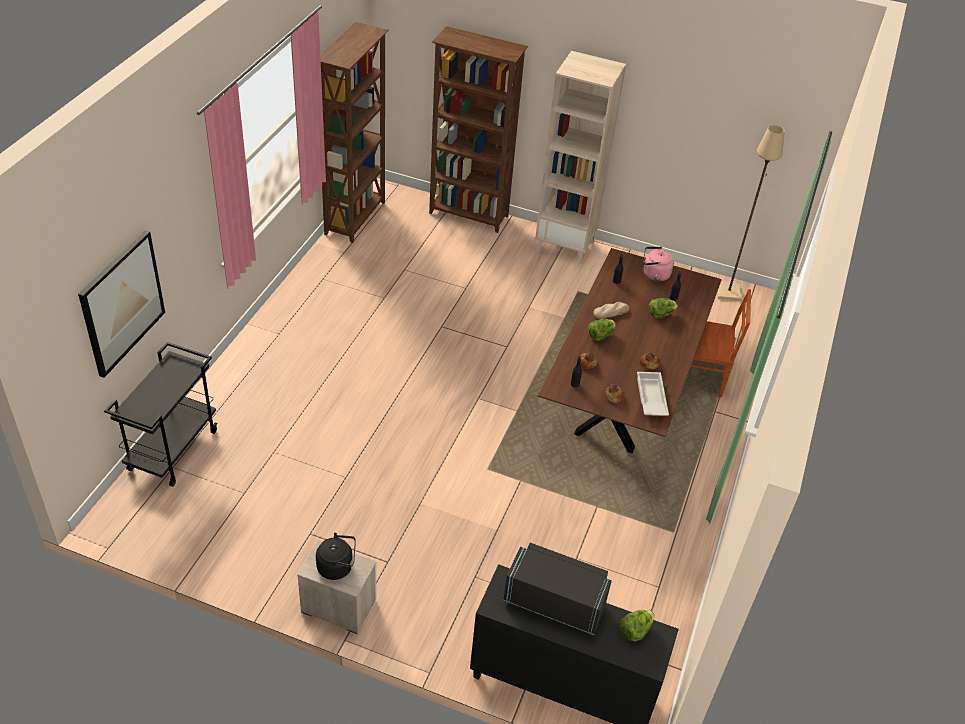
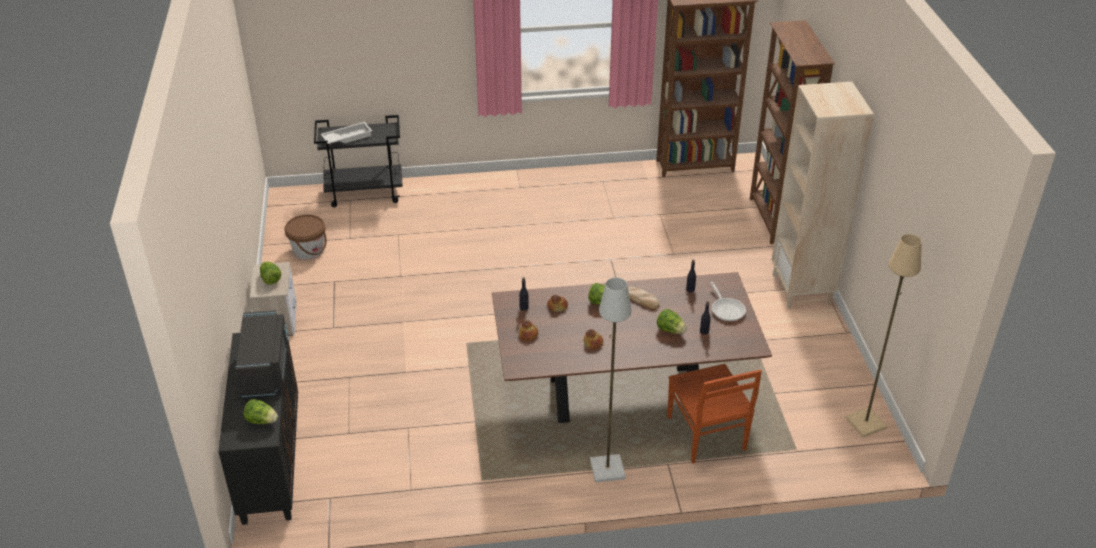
camera: 65 degrees right, 5 degrees down
picture [78,230,165,378] -> none
black kettle [316,533,356,580] -> lettuce [260,261,281,285]
white tray [637,372,669,416] -> white tray moved to [321,122,372,144]
pink kettle [643,247,674,282] -> frying pan [711,282,746,321]
none -> brown bucket [285,214,327,259]
none -> grey floor lamp [590,277,632,483]

